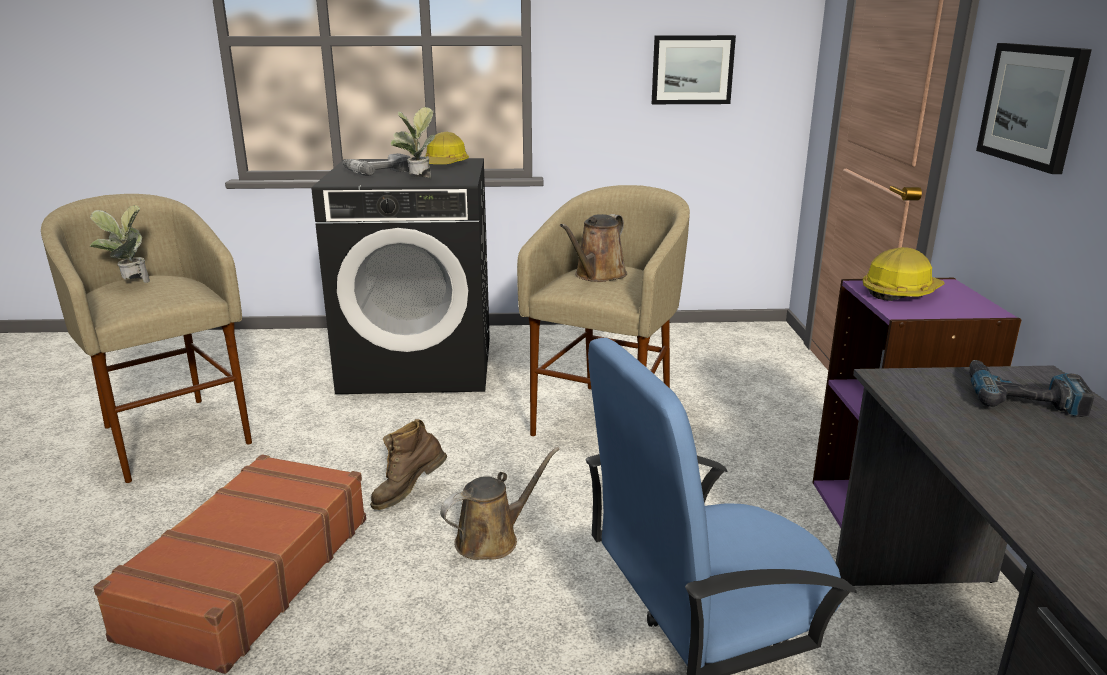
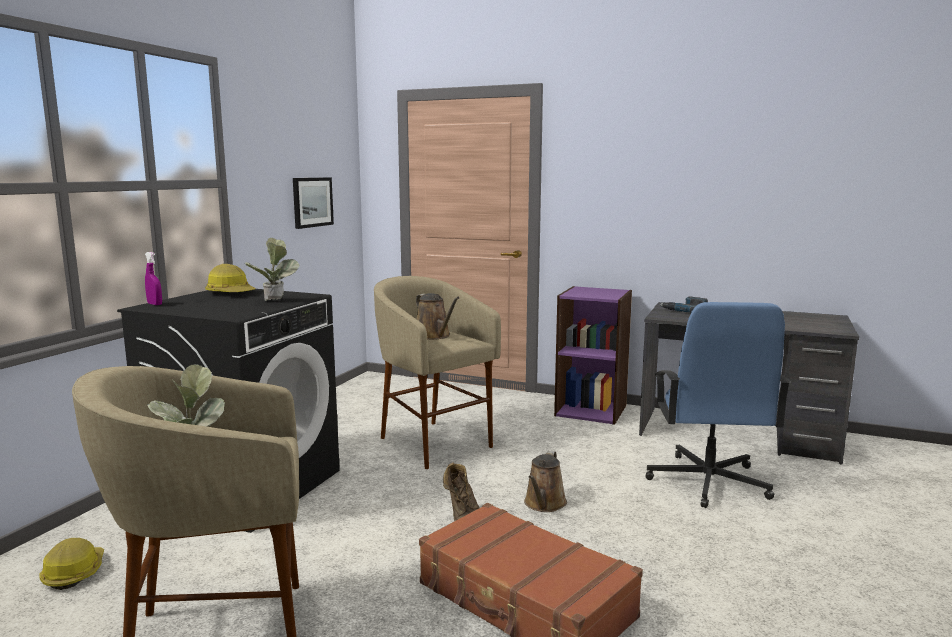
camera: 65 degrees left, 10 degrees down
power drill [343,153,411,176] -> none
brown watering can [440,447,560,560] -> brown watering can turned 150 degrees counterclockwise [524,451,567,512]
hard hat [863,247,945,301] -> hard hat moved to [39,538,104,590]
picture [976,43,1092,174] -> none
none -> purple spray bottle [145,252,162,305]

